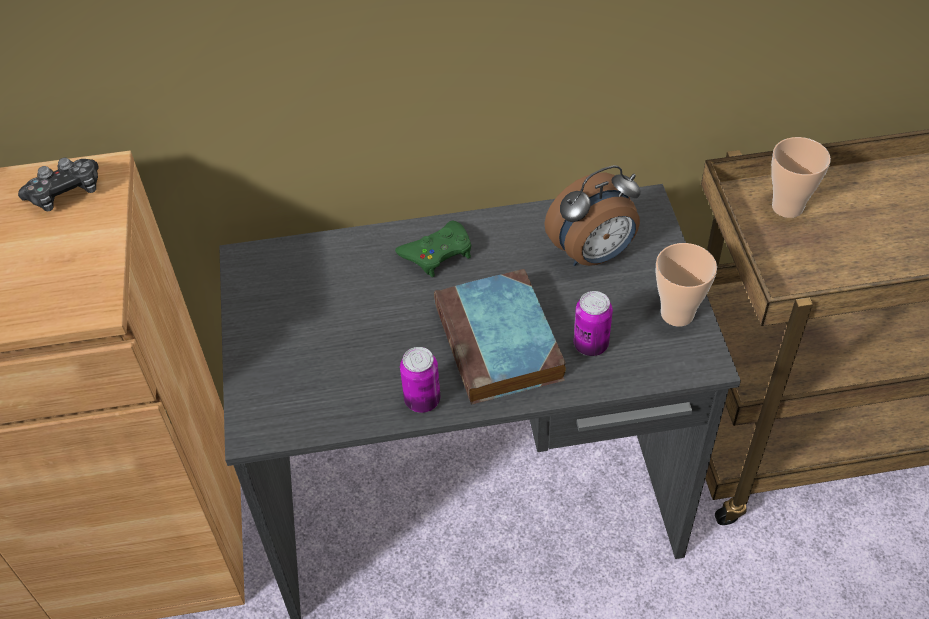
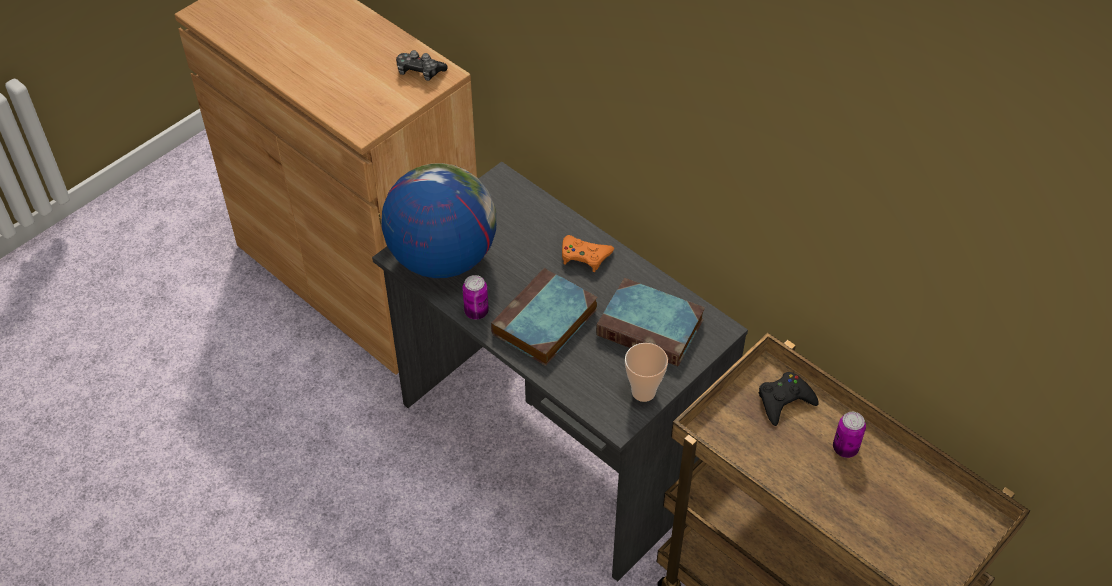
camera: 50 degrees right, 0 degrees up
green game controller [395,221,471,277] -> orange game controller [562,235,614,272]
alarm clock [544,165,641,266] -> book [596,278,705,366]
can [574,291,613,356] -> can moved to [833,412,866,458]
cup [771,137,831,218] -> black game controller [759,372,818,426]
none -> globe [381,163,496,278]

